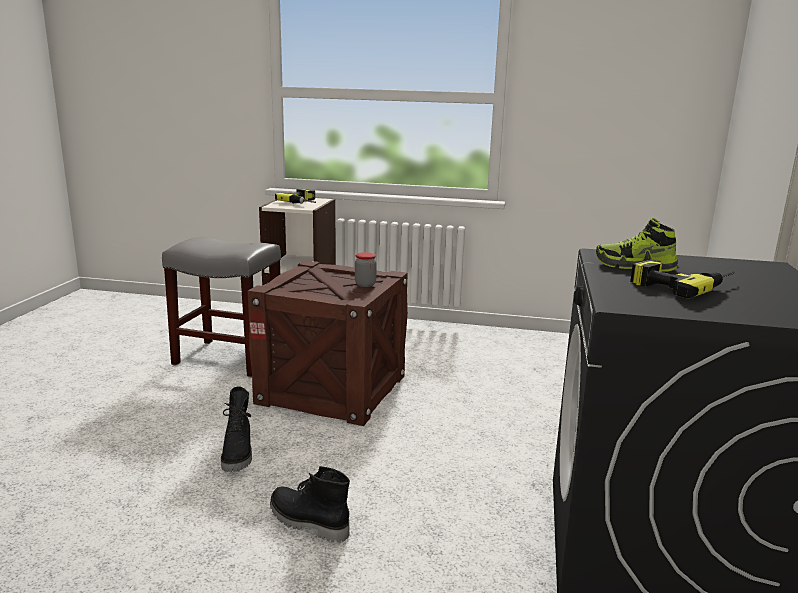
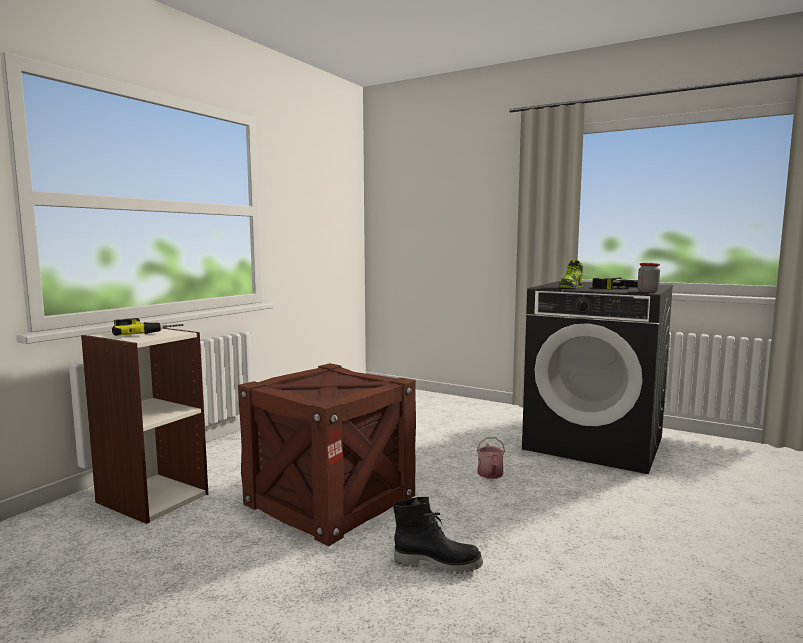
camera: 70 degrees left, 10 degrees down
grey stool [162,237,281,378] -> none
black boot [270,466,350,543] -> none
jar [355,252,377,287] -> jar moved to [638,263,660,293]
none -> watering can [476,437,505,479]

